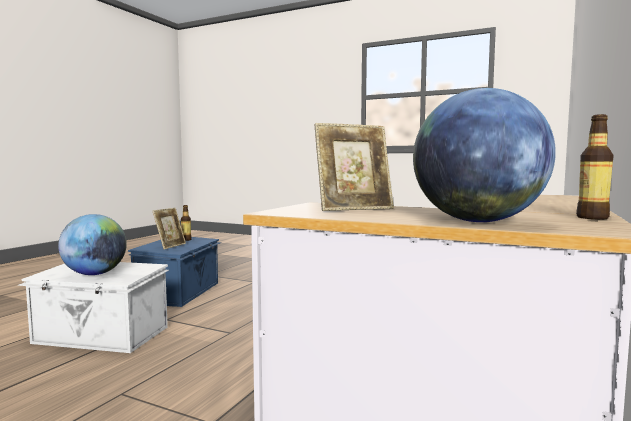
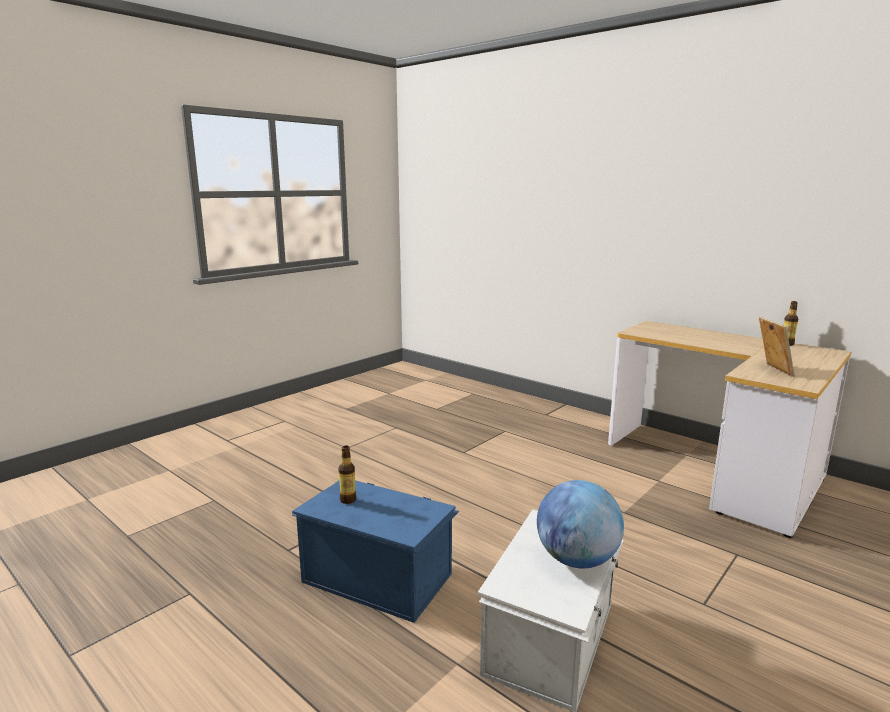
camera: 75 degrees left, 10 degrees up
picture frame [153,208,186,250] -> none
globe [413,88,556,222] -> none

